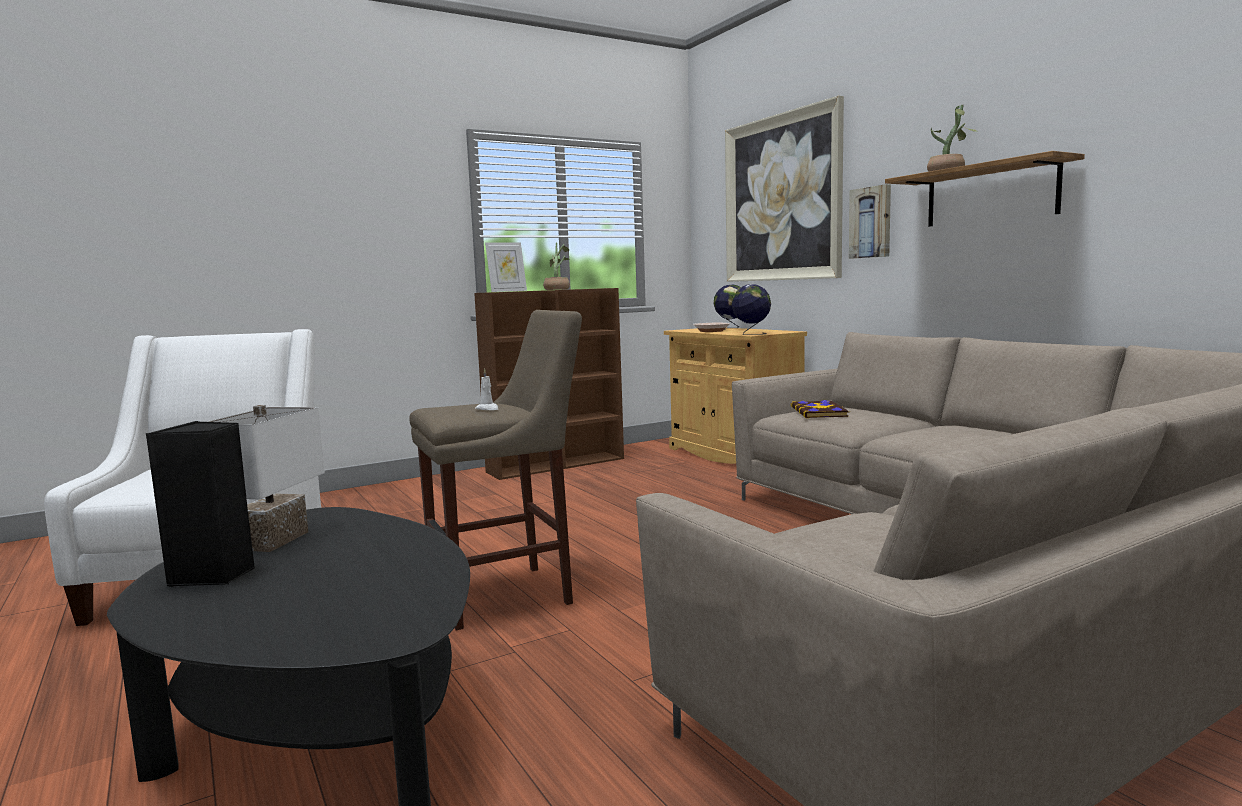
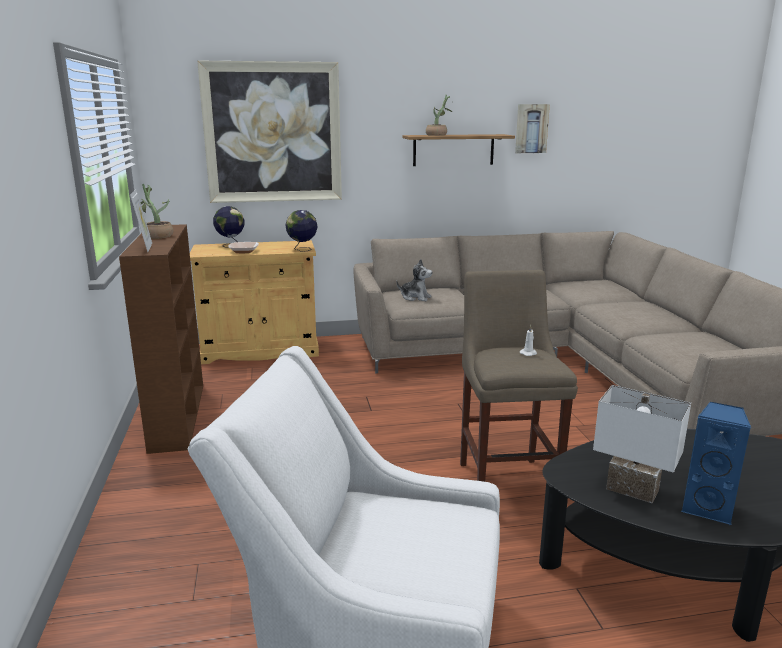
camera: 70 degrees left, 10 degrees up
black speaker [146,421,255,587] -> blue speaker [681,402,751,525]
book [791,400,850,418] -> plush toy [396,259,433,301]
picture [849,184,891,259] -> picture moved to [515,104,550,153]

